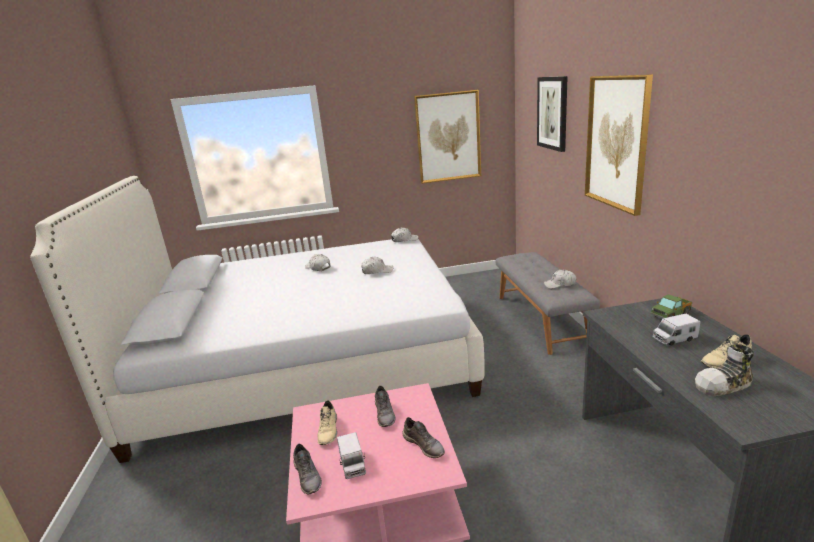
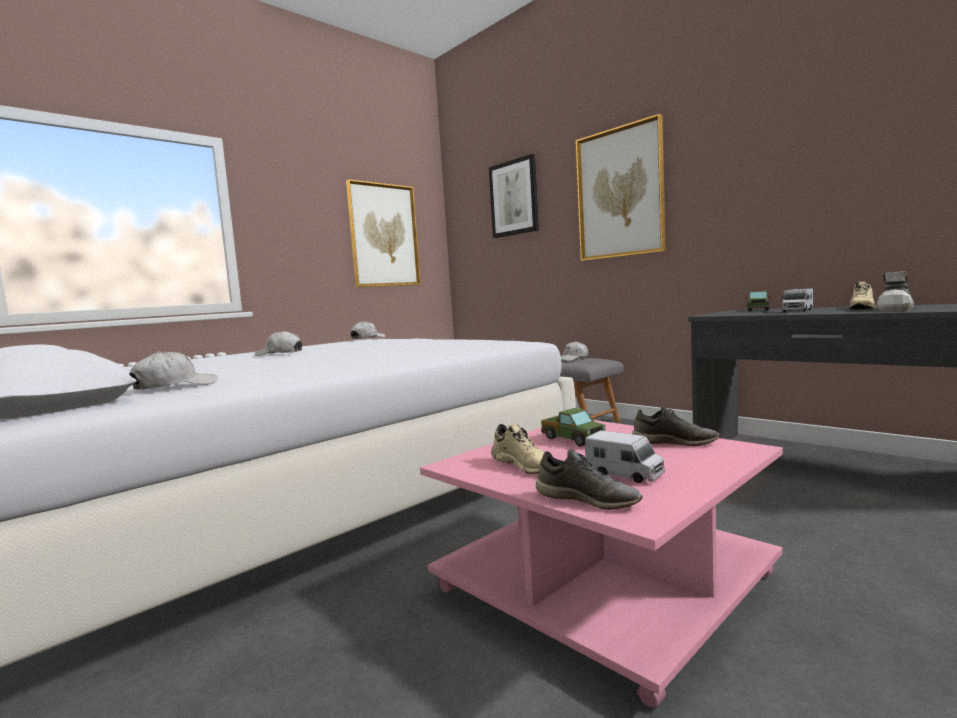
camera: 35 degrees left, 15 degrees down
white cap [361,257,393,274] -> white cap moved to [129,351,217,390]
grey shoe [375,386,396,427] -> toy truck [541,408,606,447]

